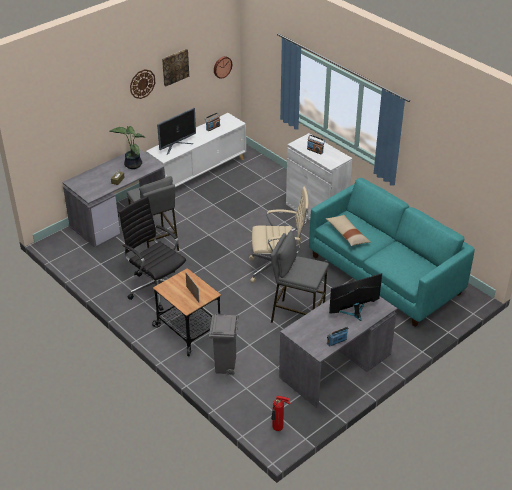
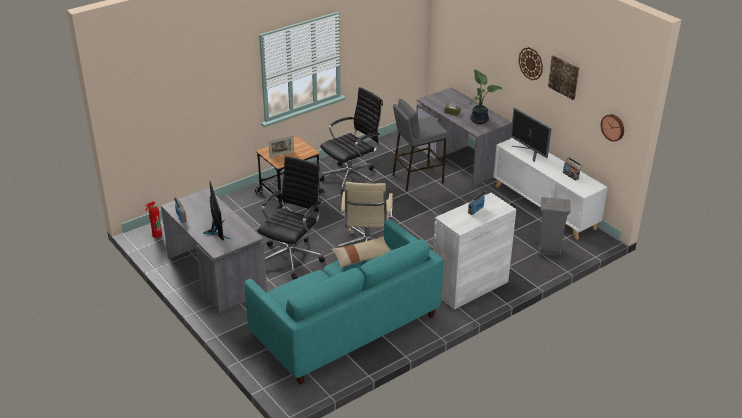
camera: 95 degrees right, 5 degrees down
grey trash can [209,314,239,375] -> grey trash can moved to [538,197,570,257]
grey stool [271,230,329,323] -> black office chair [258,156,325,279]

